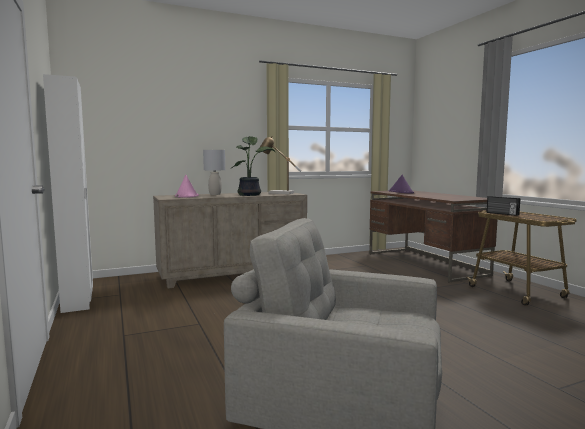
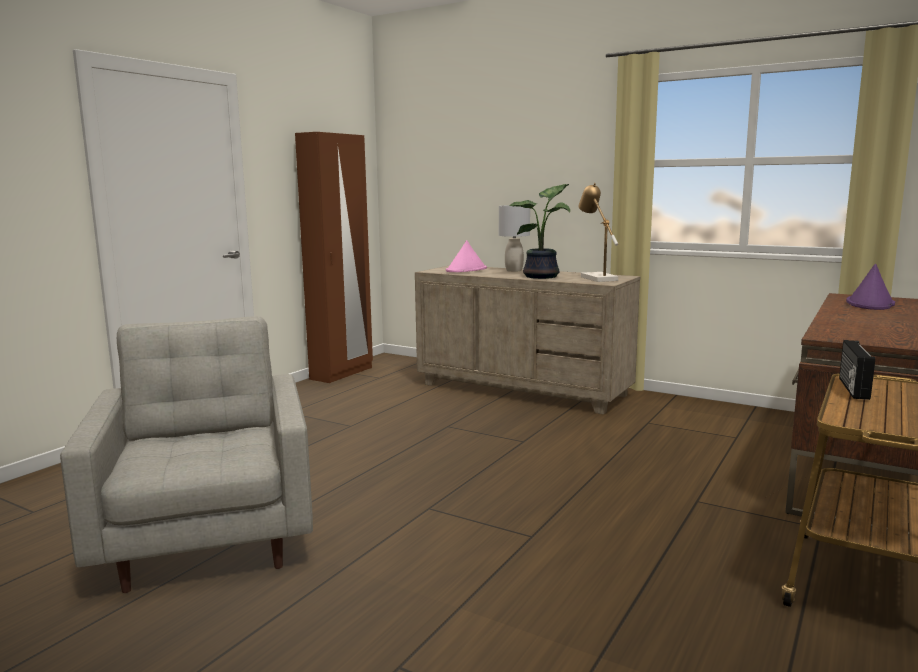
camera: 55 degrees right, 5 degrees up
white wardrobe [43,74,93,313] -> brown wardrobe [295,132,373,383]

